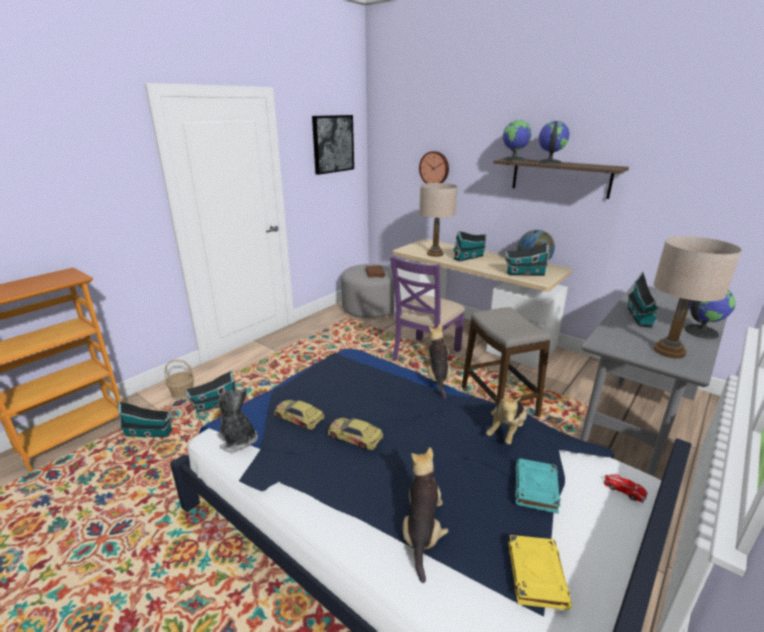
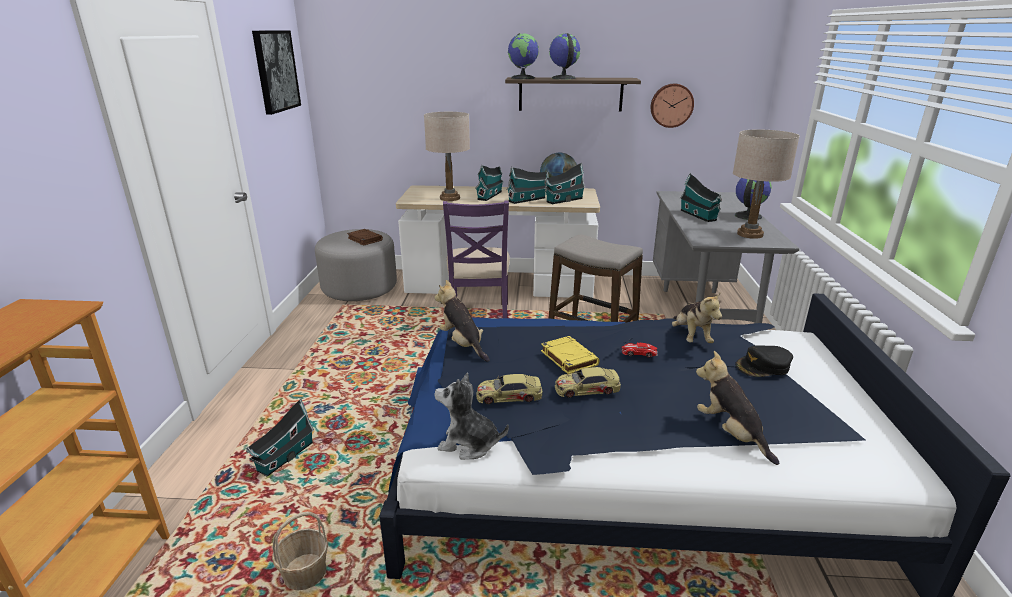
camera: 35 degrees left, 0 degrees up
toy house [118,401,172,437] -> toy house moved to [507,167,549,204]
basket [164,359,194,400] -> basket moved to [272,512,328,591]
wall clock [419,151,449,183] -> wall clock moved to [651,84,694,128]
plush toy [427,324,456,399] -> plush toy moved to [435,280,489,362]
yellow book [508,535,572,610] -> yellow book moved to [541,336,600,374]
turquoise book [515,458,561,514] -> black cap [735,345,793,377]
toy car [604,474,648,503] -> toy car moved to [621,343,658,358]

